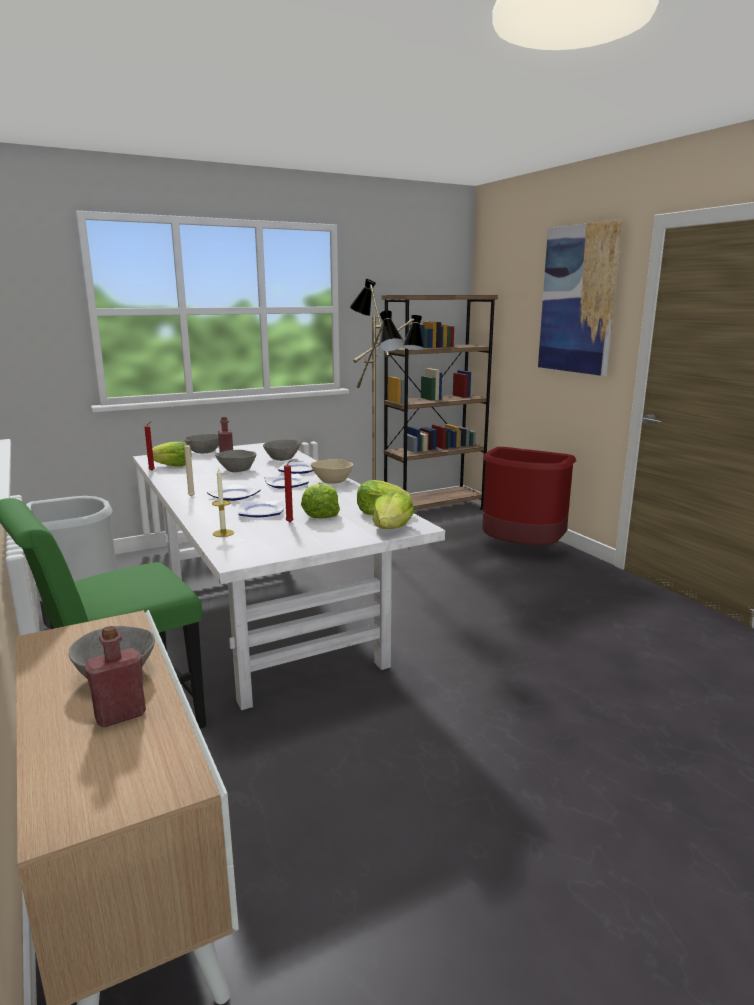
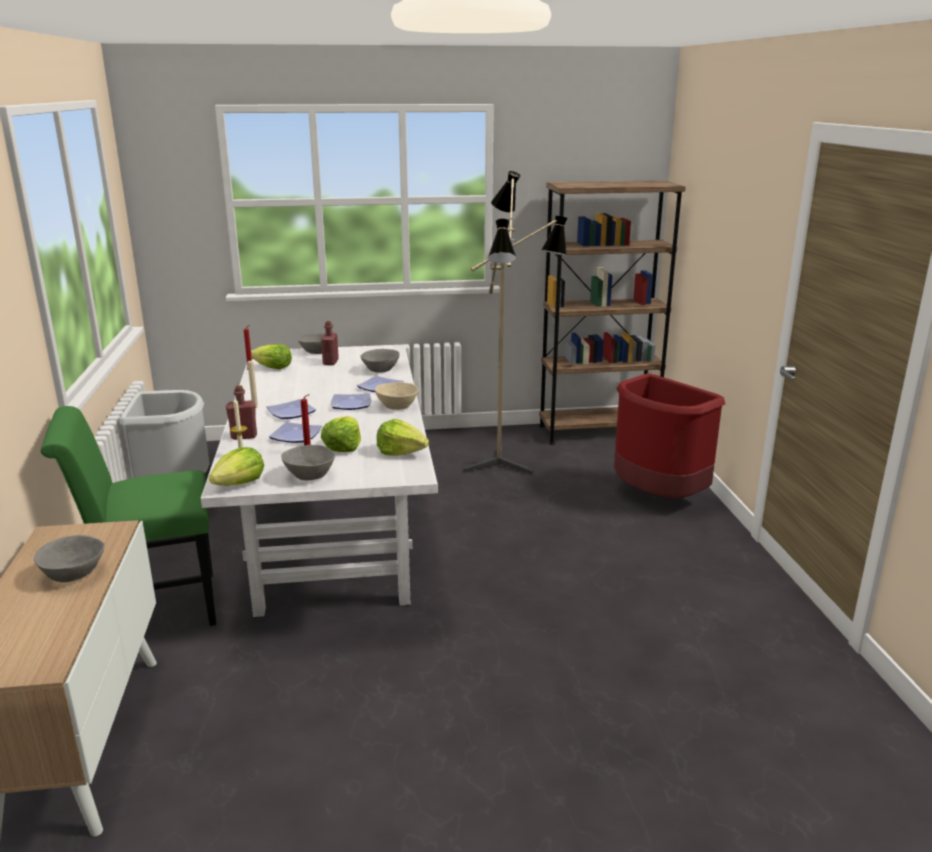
camera: 20 degrees right, 5 degrees up
red bottle [84,626,146,727] -> red bottle moved to [226,385,257,440]
grey bowl [215,450,257,472] -> grey bowl moved to [281,445,335,480]
lettuce [372,492,414,529] -> lettuce moved to [209,447,264,486]
picture [538,219,623,376] -> none

